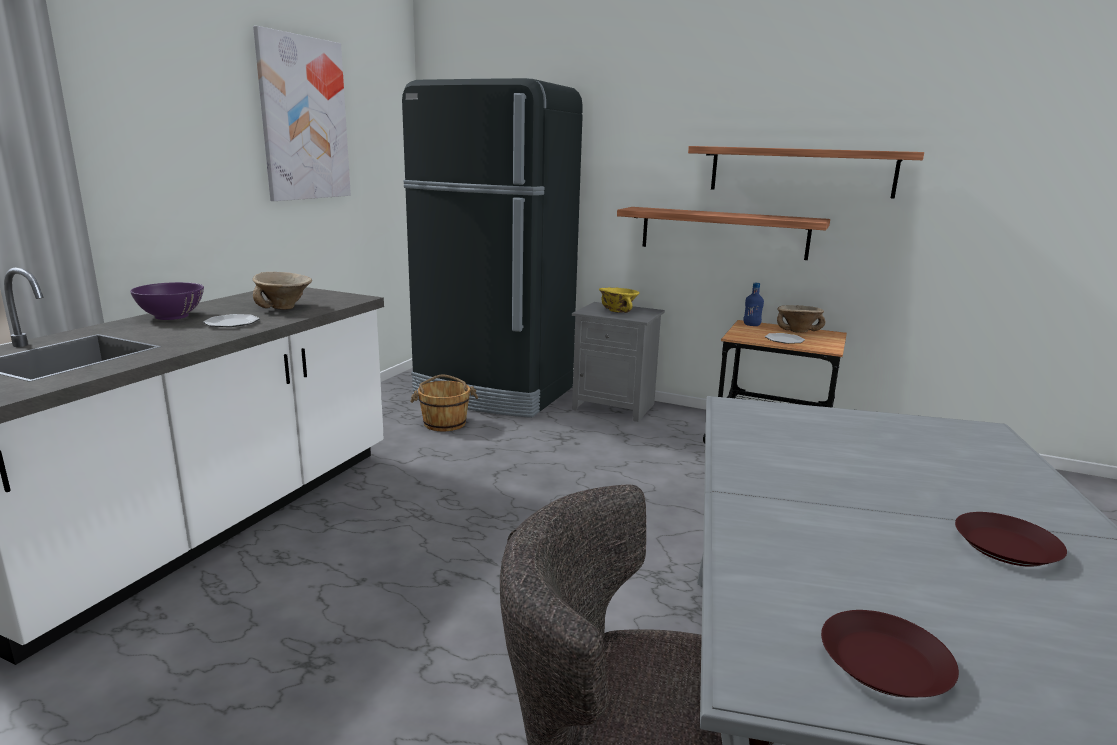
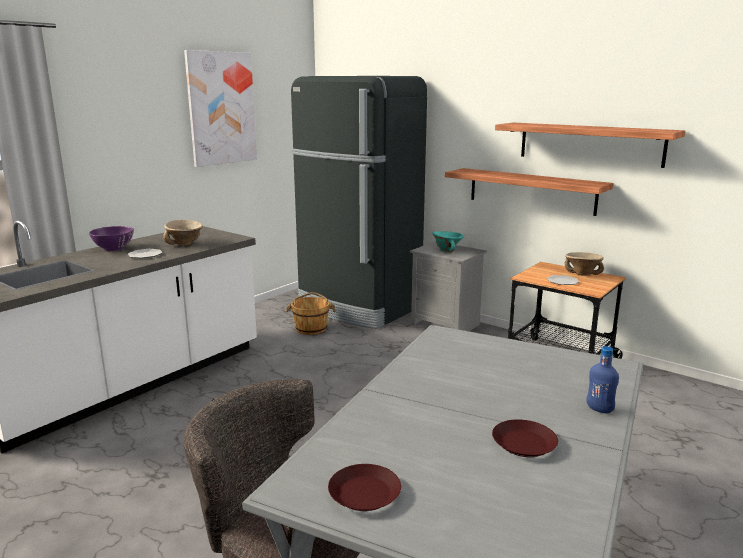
camera: 15 degrees right, 0 degrees up
yellow bowl [599,288,640,313] -> turquoise bowl [432,231,464,252]
blue bottle [743,283,764,326] -> blue bottle moved to [586,346,619,413]

